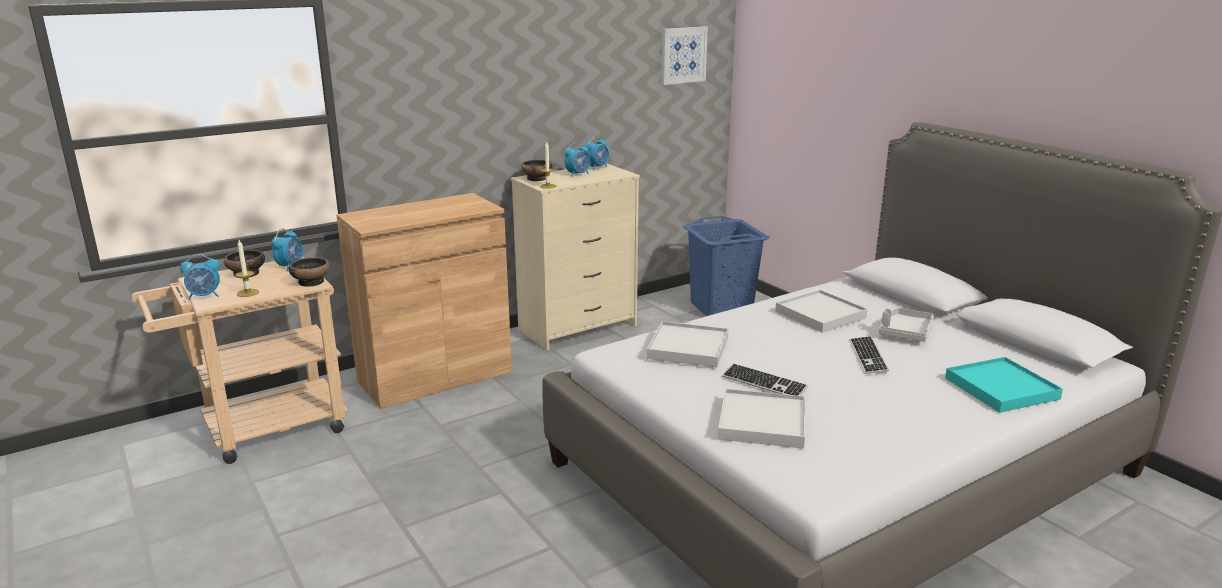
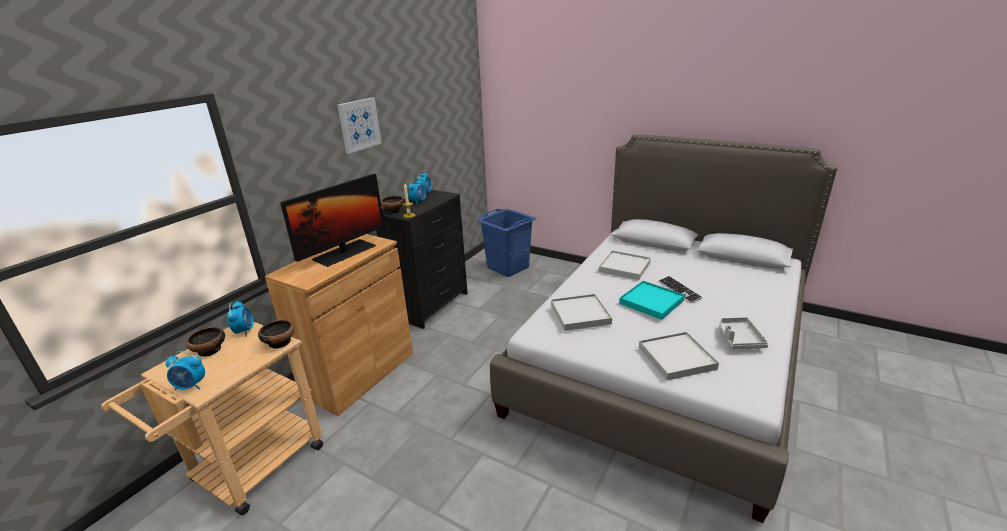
camera: 25 degrees left, 5 degrees up
alarm clock [180,254,220,300] -> alarm clock turned 45 degrees clockwise [166,351,205,390]
candle [235,240,259,297] -> none
beige dresser [511,163,640,350] -> black dresser [376,190,468,329]
picture [662,26,708,85] -> picture moved to [338,97,382,154]
keyboard [722,363,808,396] -> none
grey tray [879,308,934,342] -> grey tray moved to [719,317,769,349]
turquoise tray [945,357,1063,413] -> turquoise tray moved to [619,281,685,320]
none -> monitor [280,174,384,267]

